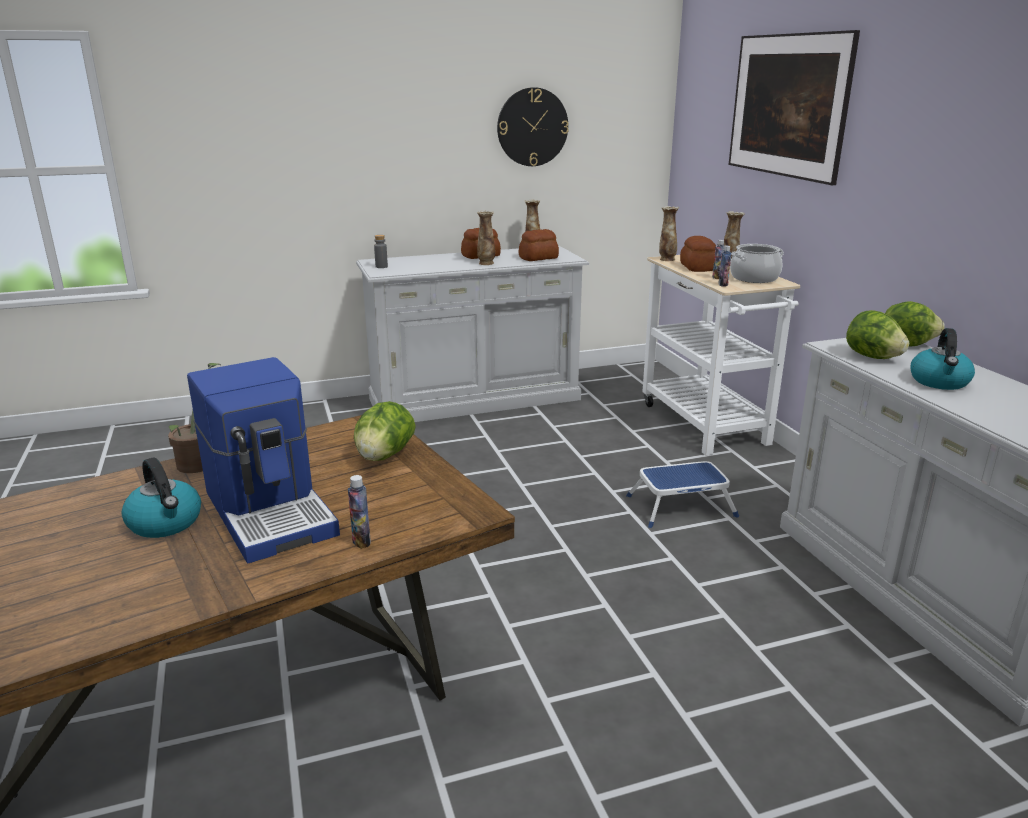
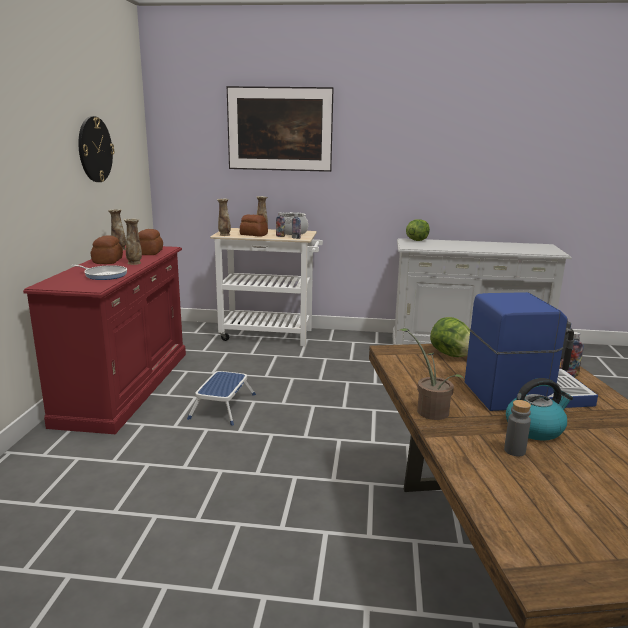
camera: 65 degrees left, 5 degrees down
white dresser [356,246,589,422] -> red dresser [23,246,186,434]
grey bottle [374,235,388,268] -> grey bottle moved to [504,400,531,456]
blue step ladder [626,461,739,528] -> blue step ladder moved to [187,371,256,426]
lettuce [846,310,909,359] -> none
kettle [910,328,975,390] -> none
none -> frying pan [72,265,127,280]

